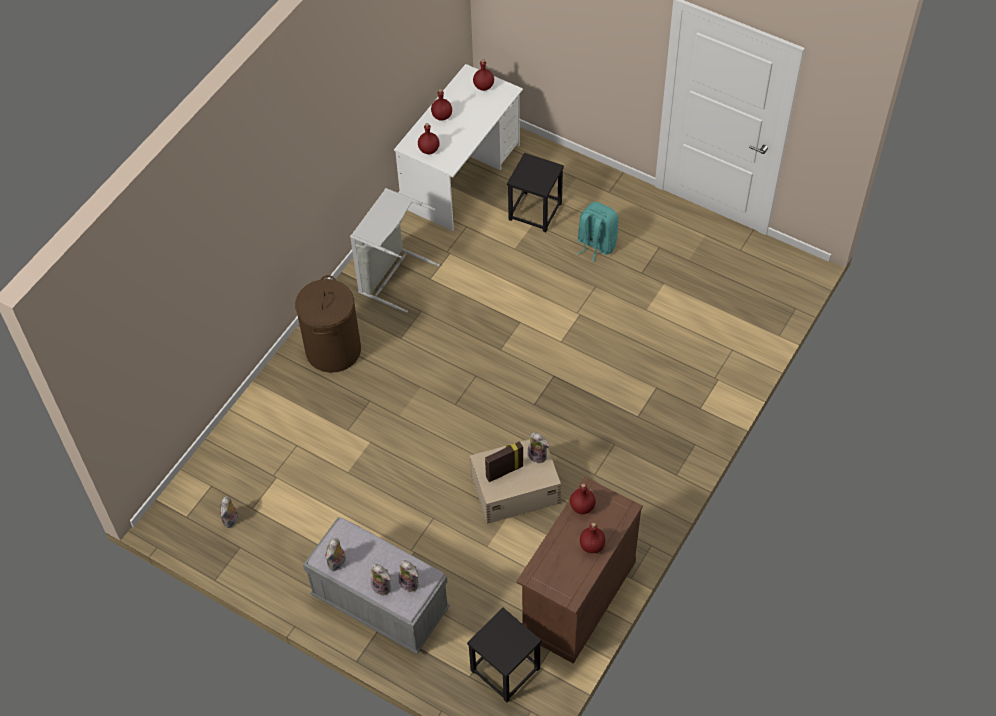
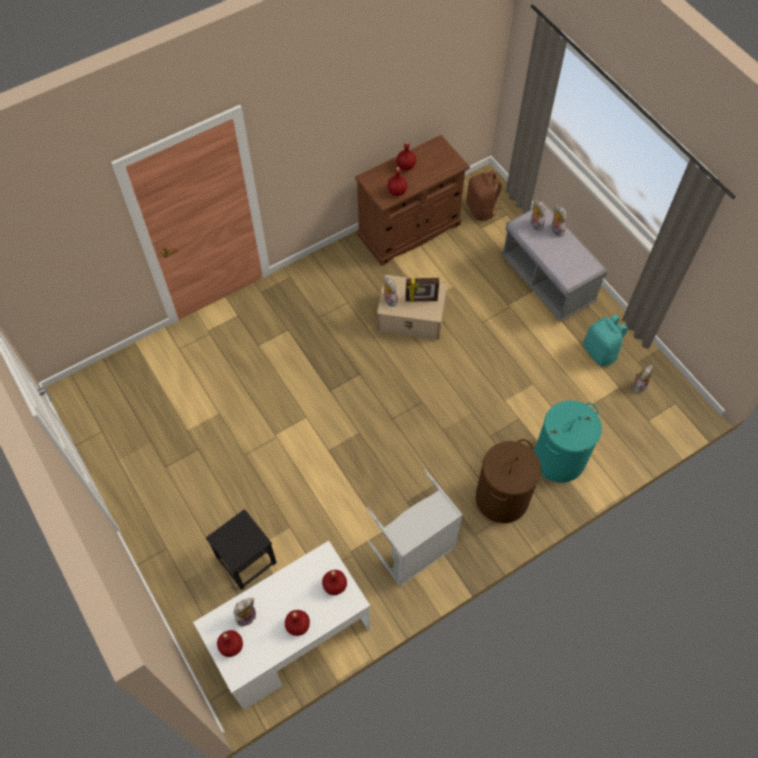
camera: 155 degrees left, 5 degrees up
plush toy [325,538,346,571] -> plush toy moved to [234,598,256,628]
black stool [467,607,542,702] -> brown backpack [467,170,502,221]
turquoise backpack [577,202,618,262] -> turquoise backpack moved to [583,314,628,366]
none -> turquoise laundry basket [534,400,602,483]

